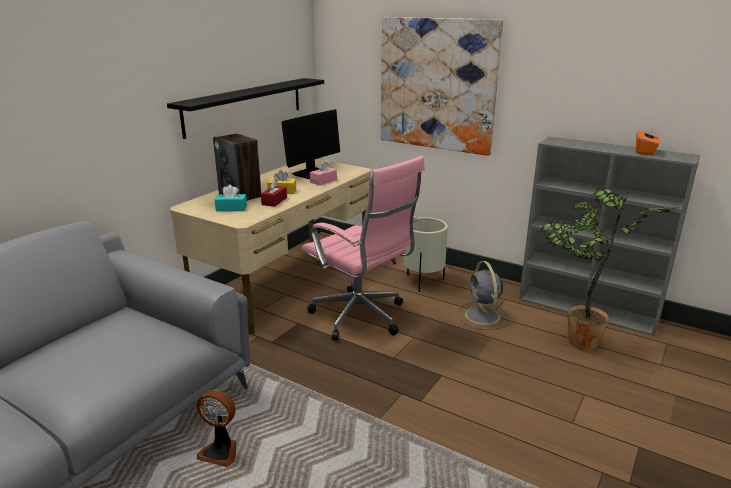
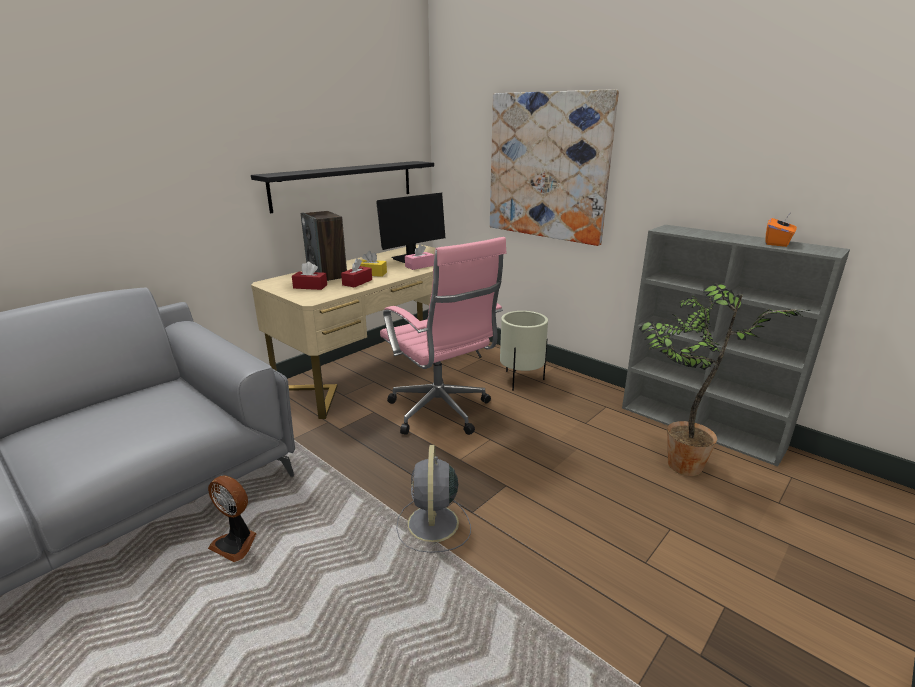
camera: 10 degrees right, 0 degrees up
turquoise tissue box [215,185,247,211] -> red tissue box [292,262,327,290]
grey fan [458,261,511,330] -> grey fan moved to [396,445,471,553]

